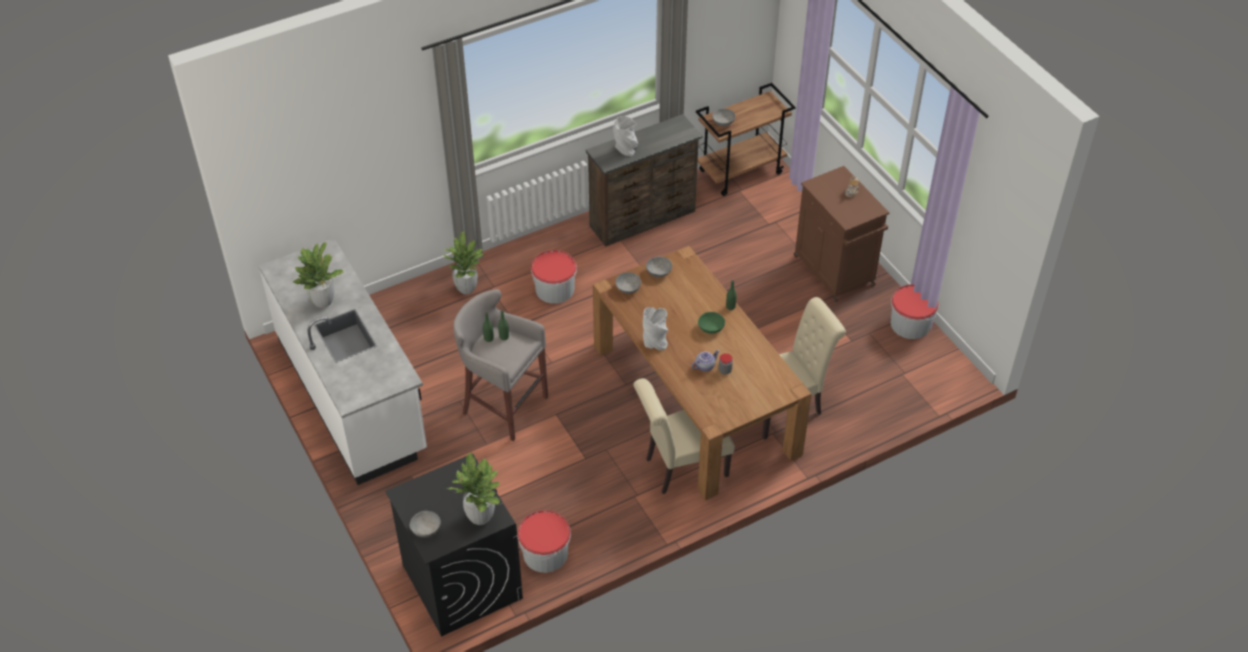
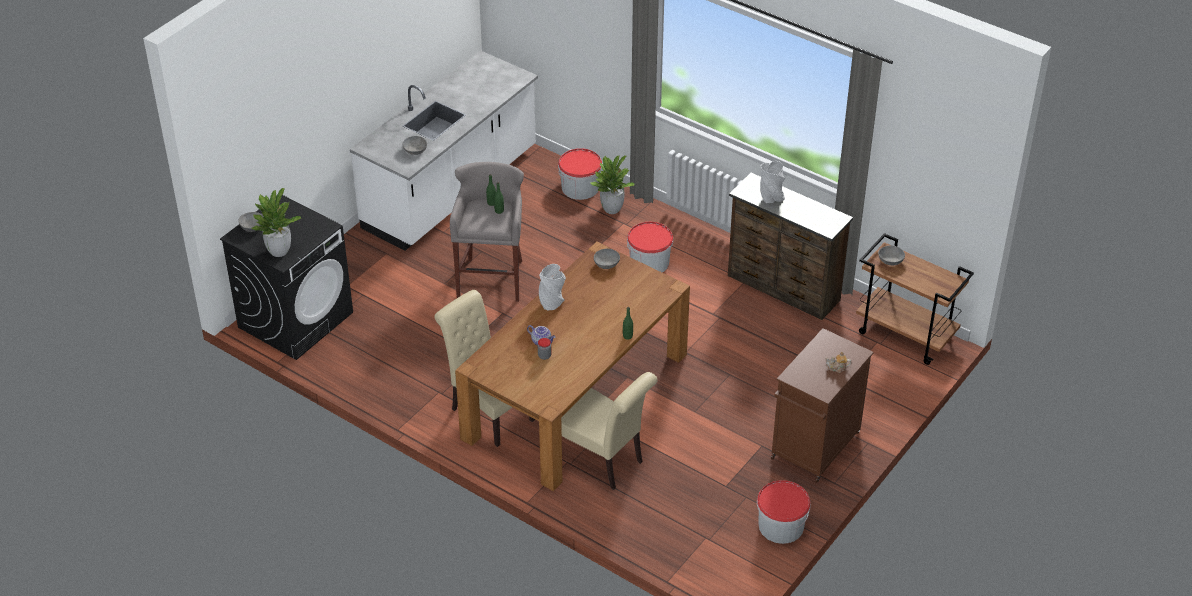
camera: 65 degrees right, 5 degrees down
potted plant [292,242,344,308] -> none
bucket [518,510,571,573] -> bucket moved to [558,148,602,200]
grey bowl [646,256,672,277] -> grey bowl moved to [402,136,427,155]
green bowl [698,312,725,334] -> none

